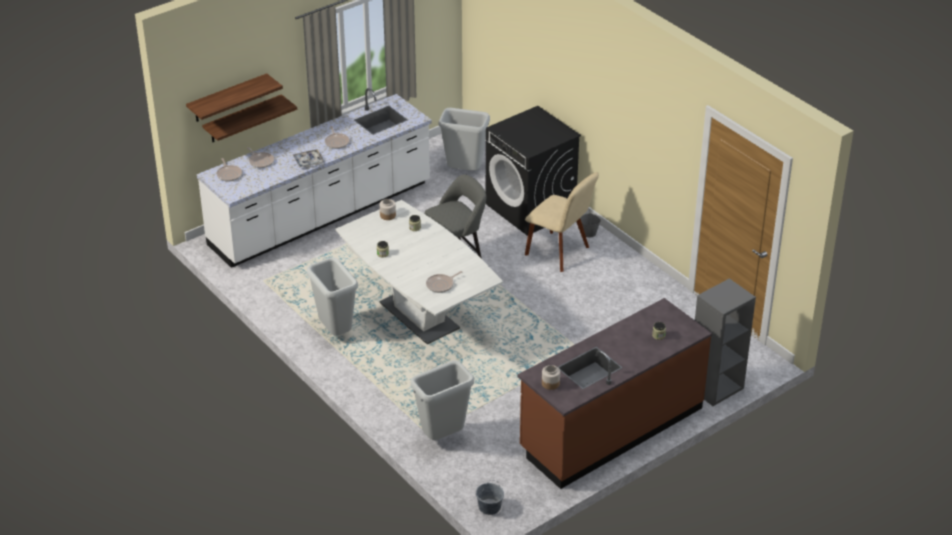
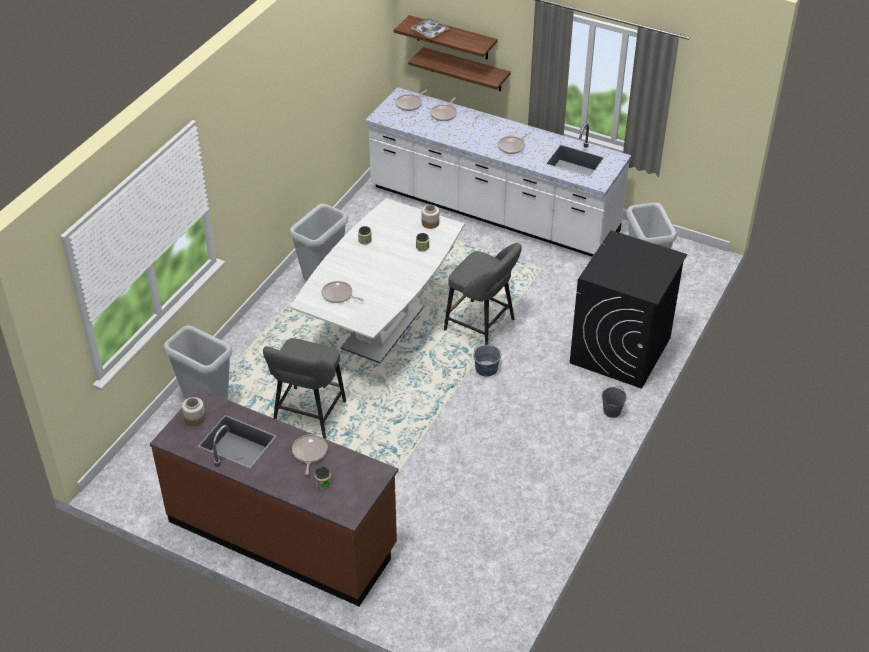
camera: 65 degrees right, 5 degrees up
tray [293,149,324,168] -> tray moved to [411,18,449,38]
grey bucket [476,480,504,515] -> grey bucket moved to [473,342,501,377]
beige chair [525,172,599,272] -> none
grey bookcase [695,278,756,406] -> none
none -> grey stool [263,338,346,439]
none -> frying pan [292,435,328,475]

